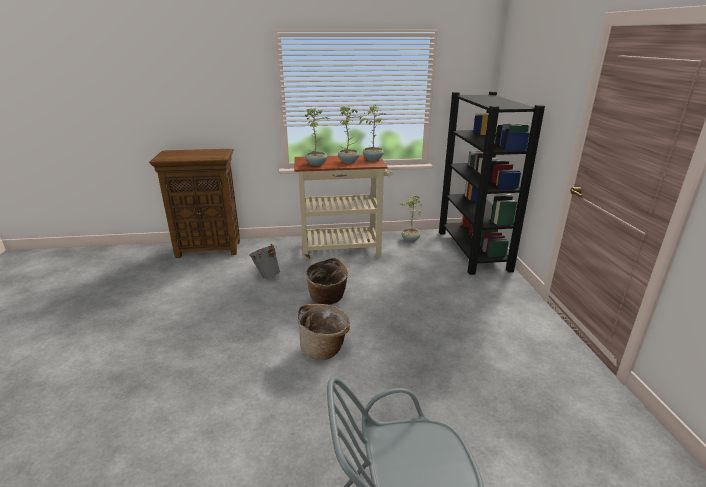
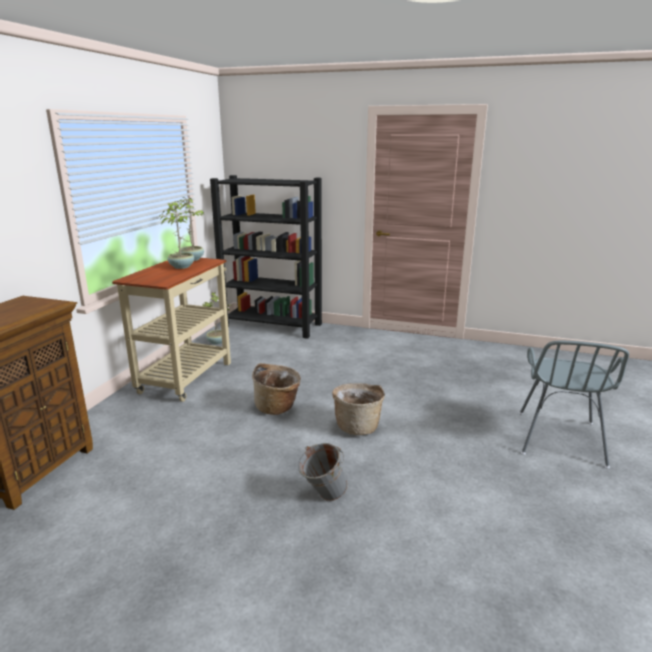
camera: 65 degrees left, 5 degrees down
grey bucket [249,244,280,279] -> grey bucket moved to [298,443,348,501]
potted plant [305,108,331,166] -> none

